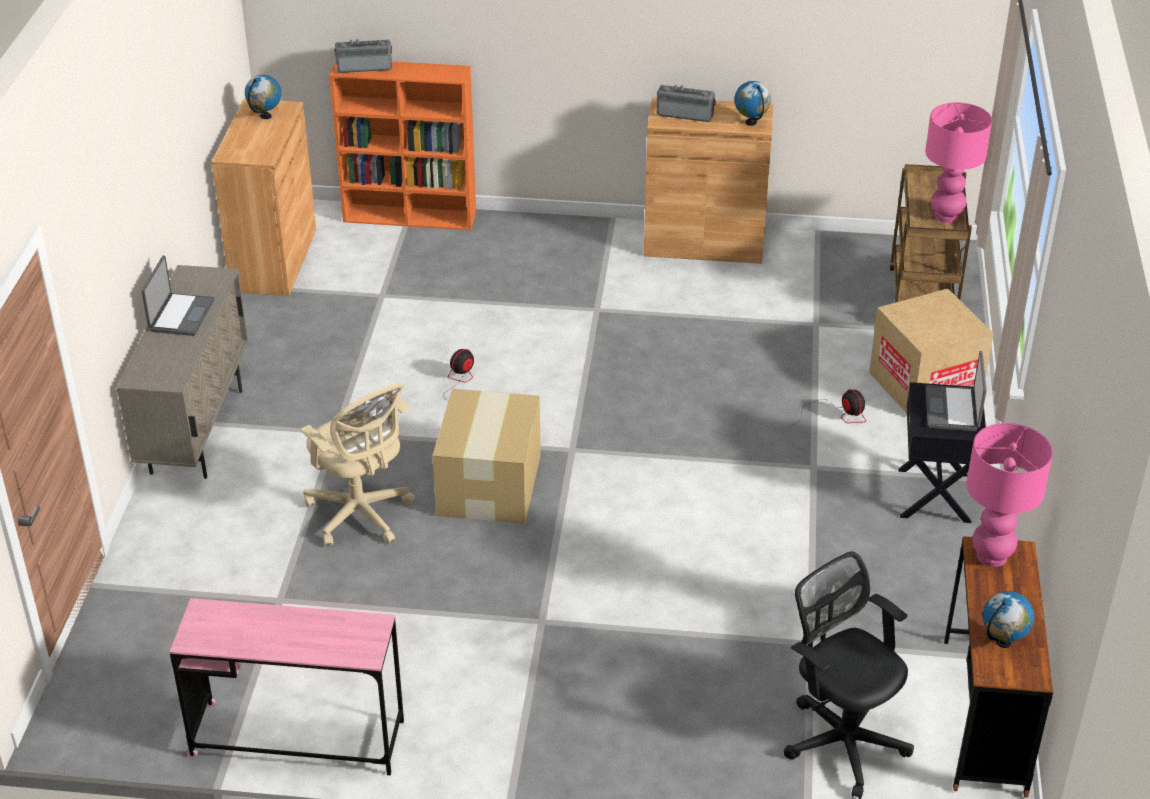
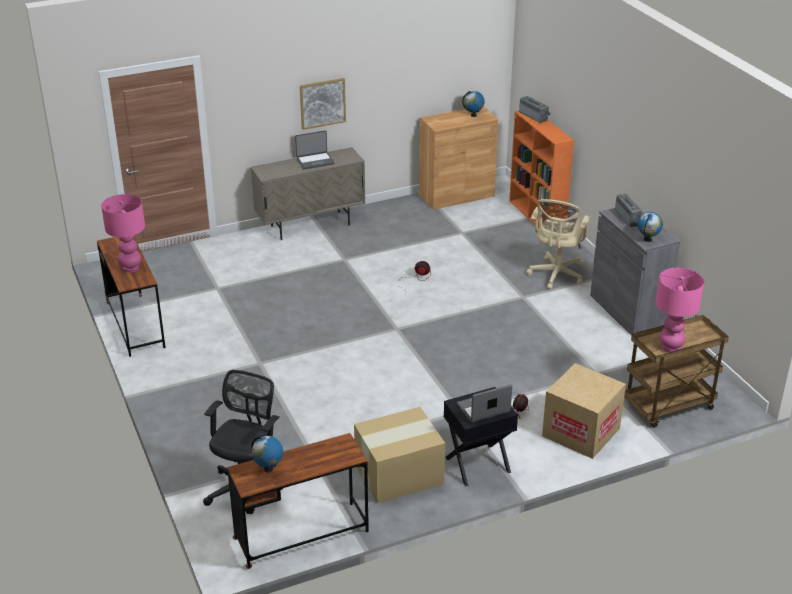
camera: 60 degrees right, 5 degrees down
pink desk [170,598,404,775] -> brown desk [97,237,166,357]
beige office chair [301,383,415,546] -> beige office chair moved to [526,199,590,290]
cardboard box [432,389,541,524] -> cardboard box moved to [354,407,445,504]
brown cabinet [644,97,774,264] -> grey cabinet [590,208,680,336]
pink table lamp [966,423,1053,567] -> pink table lamp moved to [101,194,145,273]
none -> picture [300,78,346,130]

